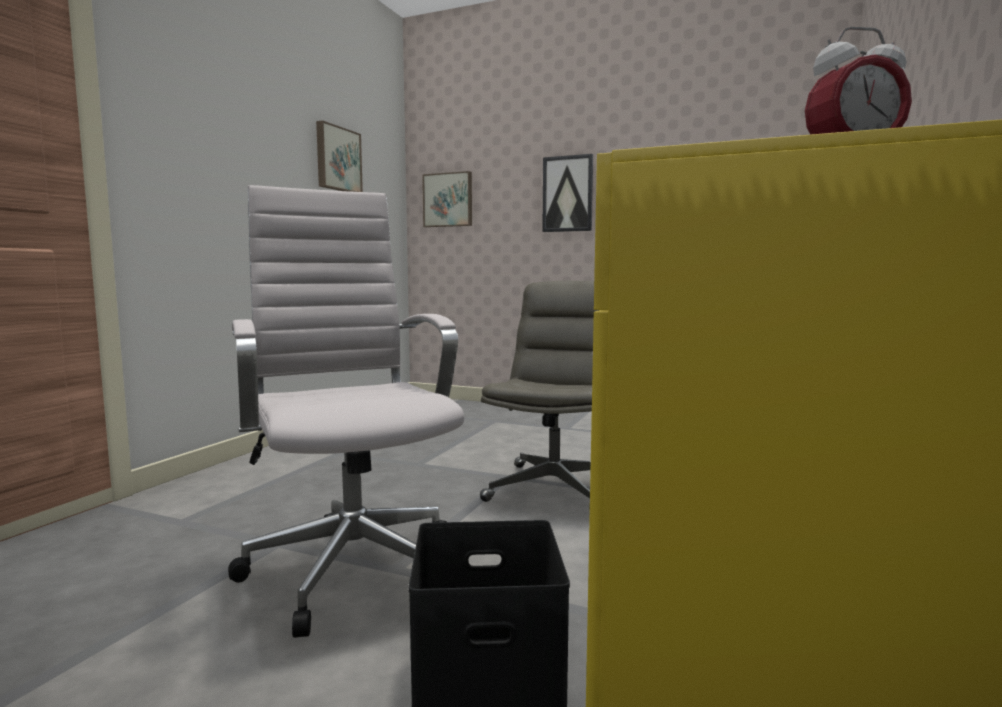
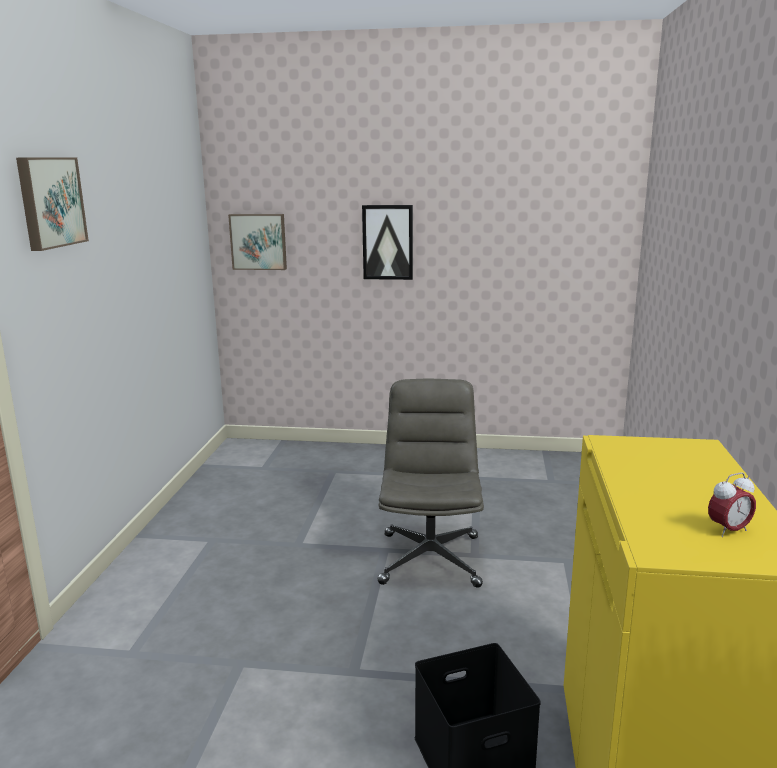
camera: 15 degrees left, 10 degrees up
white office chair [228,185,464,638] -> none
picture [316,120,363,192] -> picture moved to [16,158,89,251]

